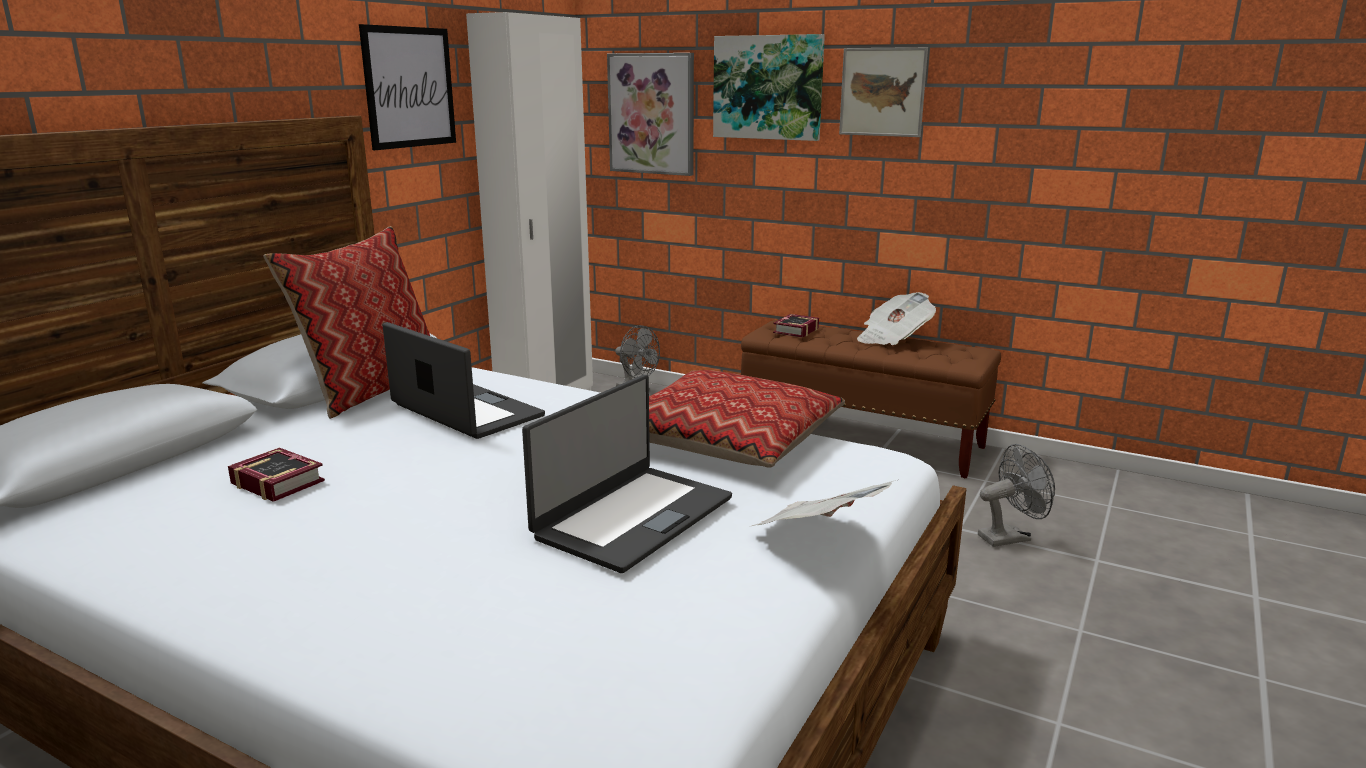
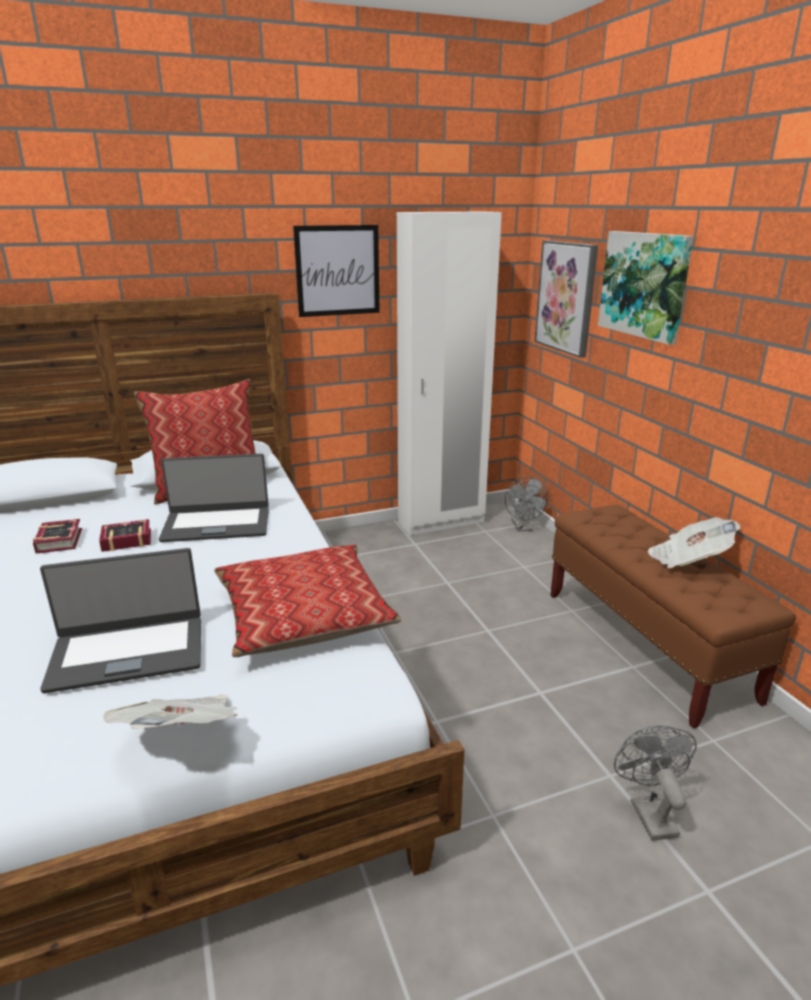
camera: 40 degrees right, 5 degrees up
laptop [383,322,545,439] -> laptop turned 90 degrees clockwise [159,454,269,542]
book [773,314,819,338] -> book moved to [99,519,151,552]
picture [839,47,928,137] -> none
grey fan [978,444,1055,547] -> grey fan turned 120 degrees counterclockwise [614,725,697,841]

